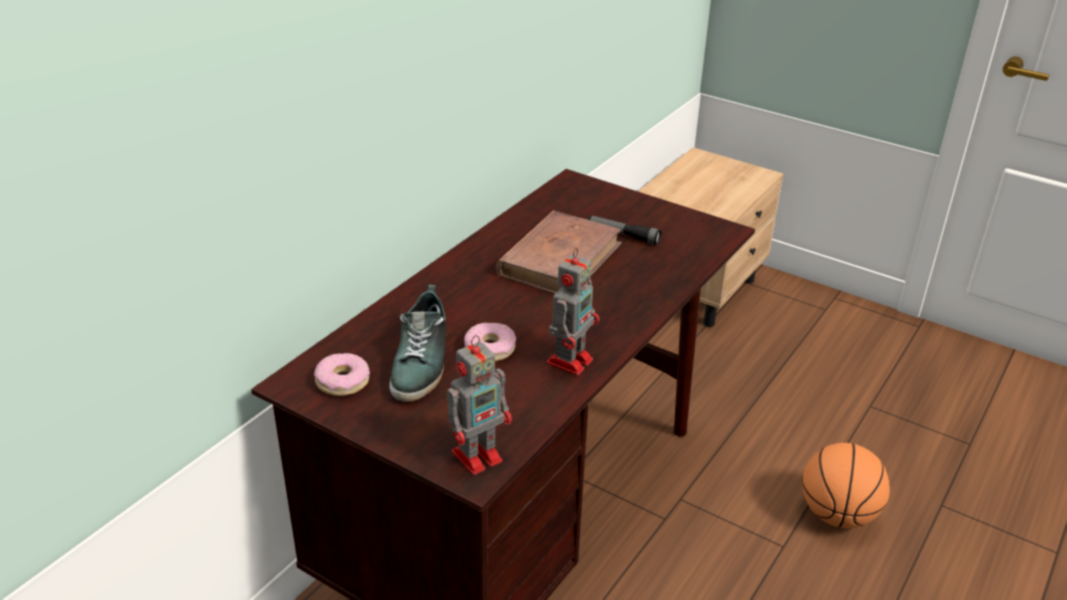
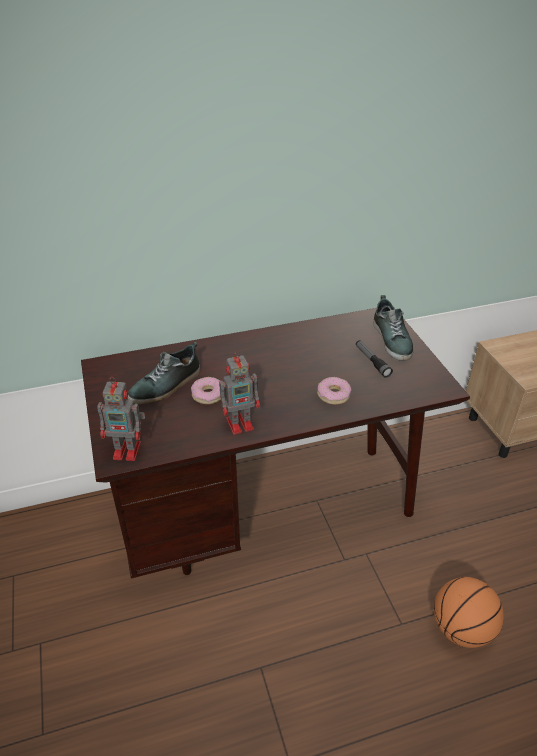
camera: 40 degrees right, 5 degrees up
donut [314,353,370,396] -> donut moved to [317,377,351,405]
brown book [496,210,622,294] -> none
none -> shoe [373,295,413,361]

